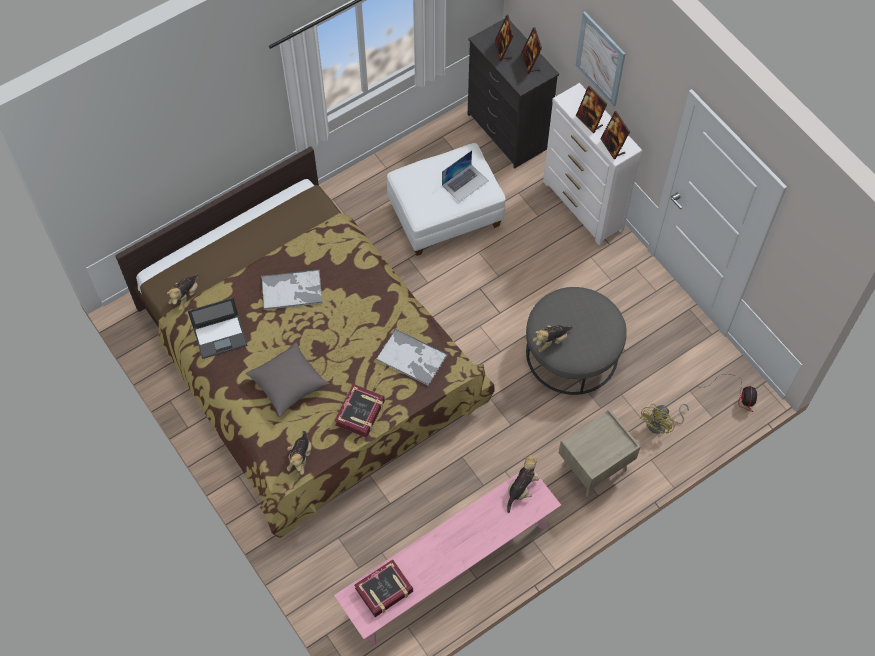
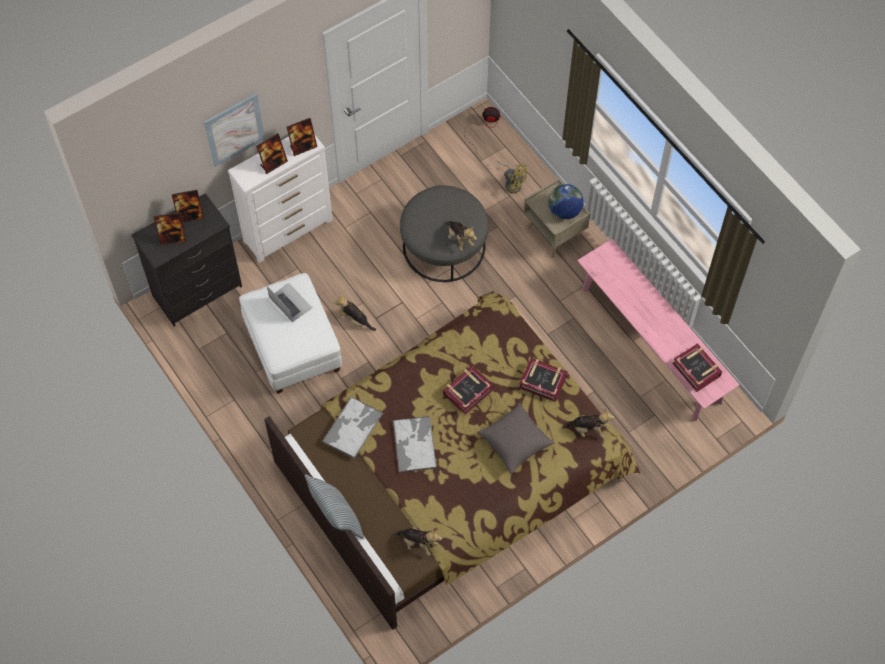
camera: 90 degrees left, 0 degrees up
laptop [188,298,247,359] -> none
tray [376,328,448,386] -> tray moved to [322,397,383,459]
plush toy [507,455,539,513] -> plush toy moved to [334,294,376,331]
none -> pillow [305,474,364,539]
none -> book [443,366,494,415]
none -> globe [548,184,584,219]

